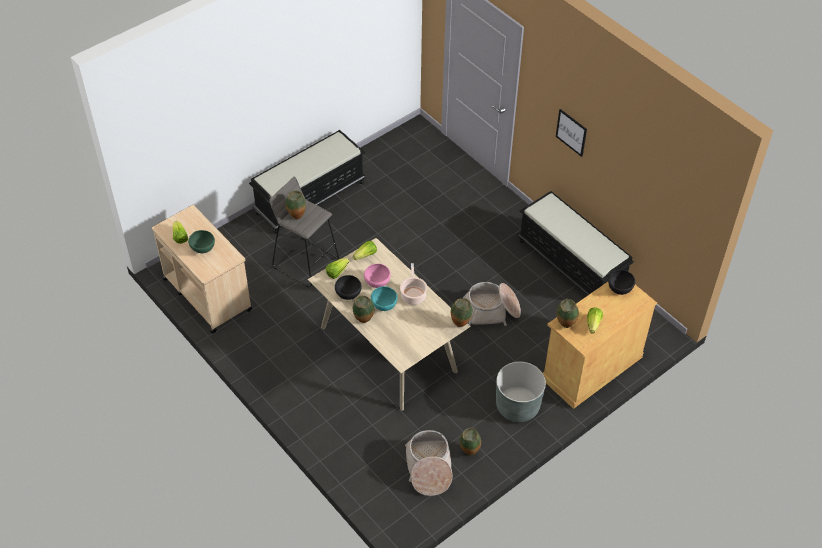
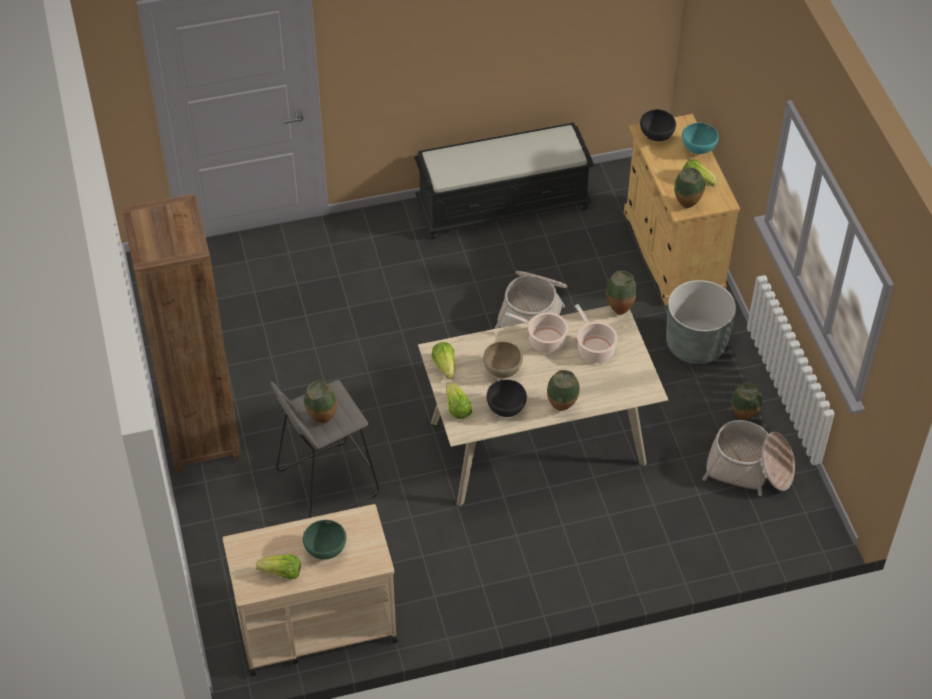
camera: 65 degrees left, 0 degrees up
black bench [249,130,366,233] -> brown bookcase [121,193,242,473]
pink bowl [364,264,391,288] -> brown bowl [483,341,523,378]
turquoise bowl [371,286,398,311] -> turquoise bowl moved to [682,123,719,154]
picture [556,109,587,157] -> none
none -> cooking pot [575,304,618,363]

